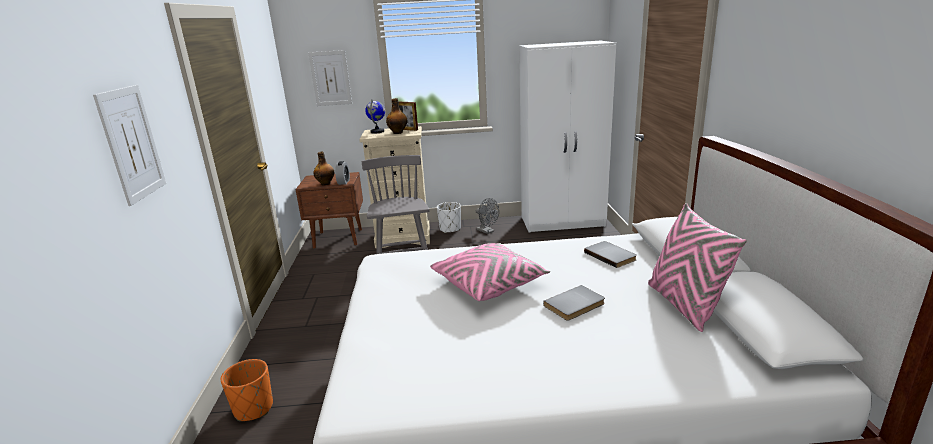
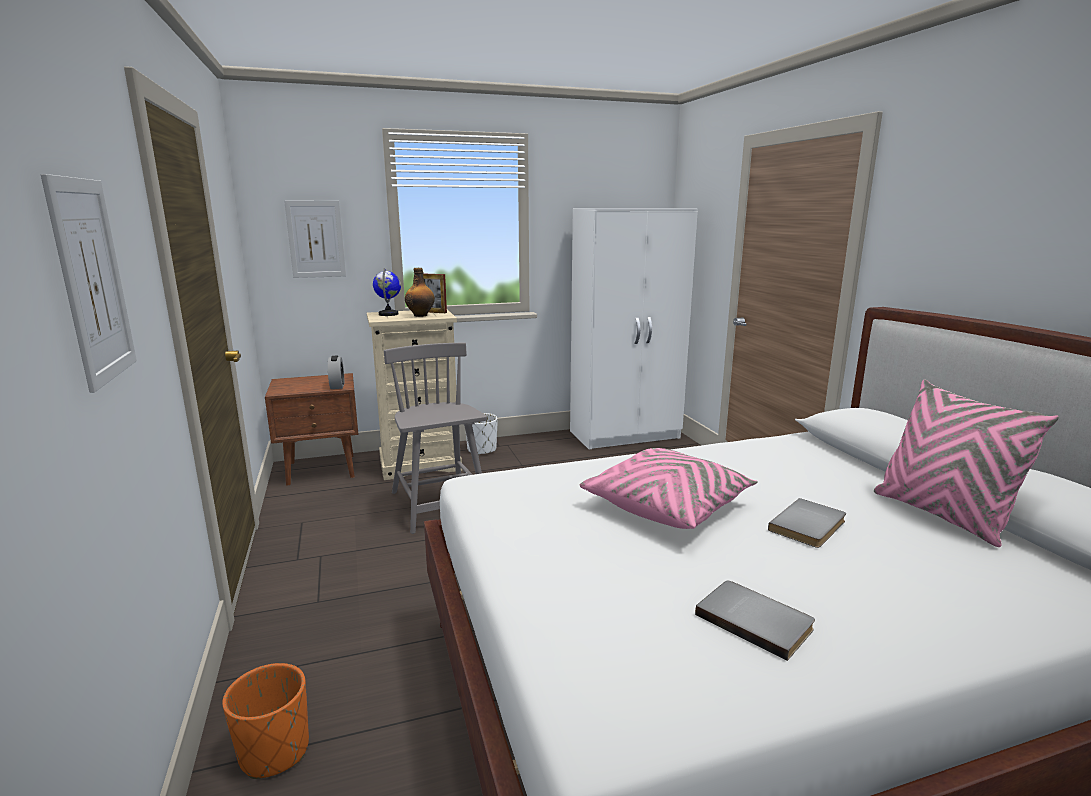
camera: 15 degrees left, 5 degrees down
bottle [313,152,334,185] -> none
grey fan [476,198,499,234] -> none
grey book [584,241,637,268] -> grey book moved to [695,581,815,661]

